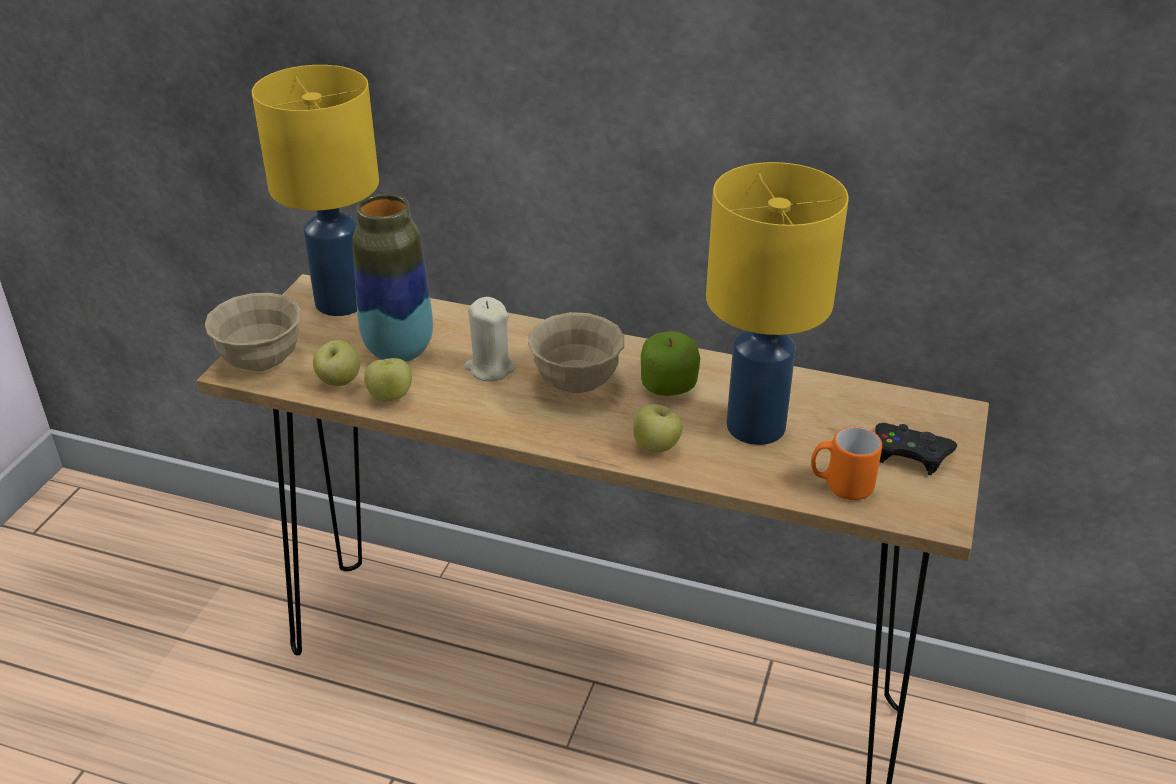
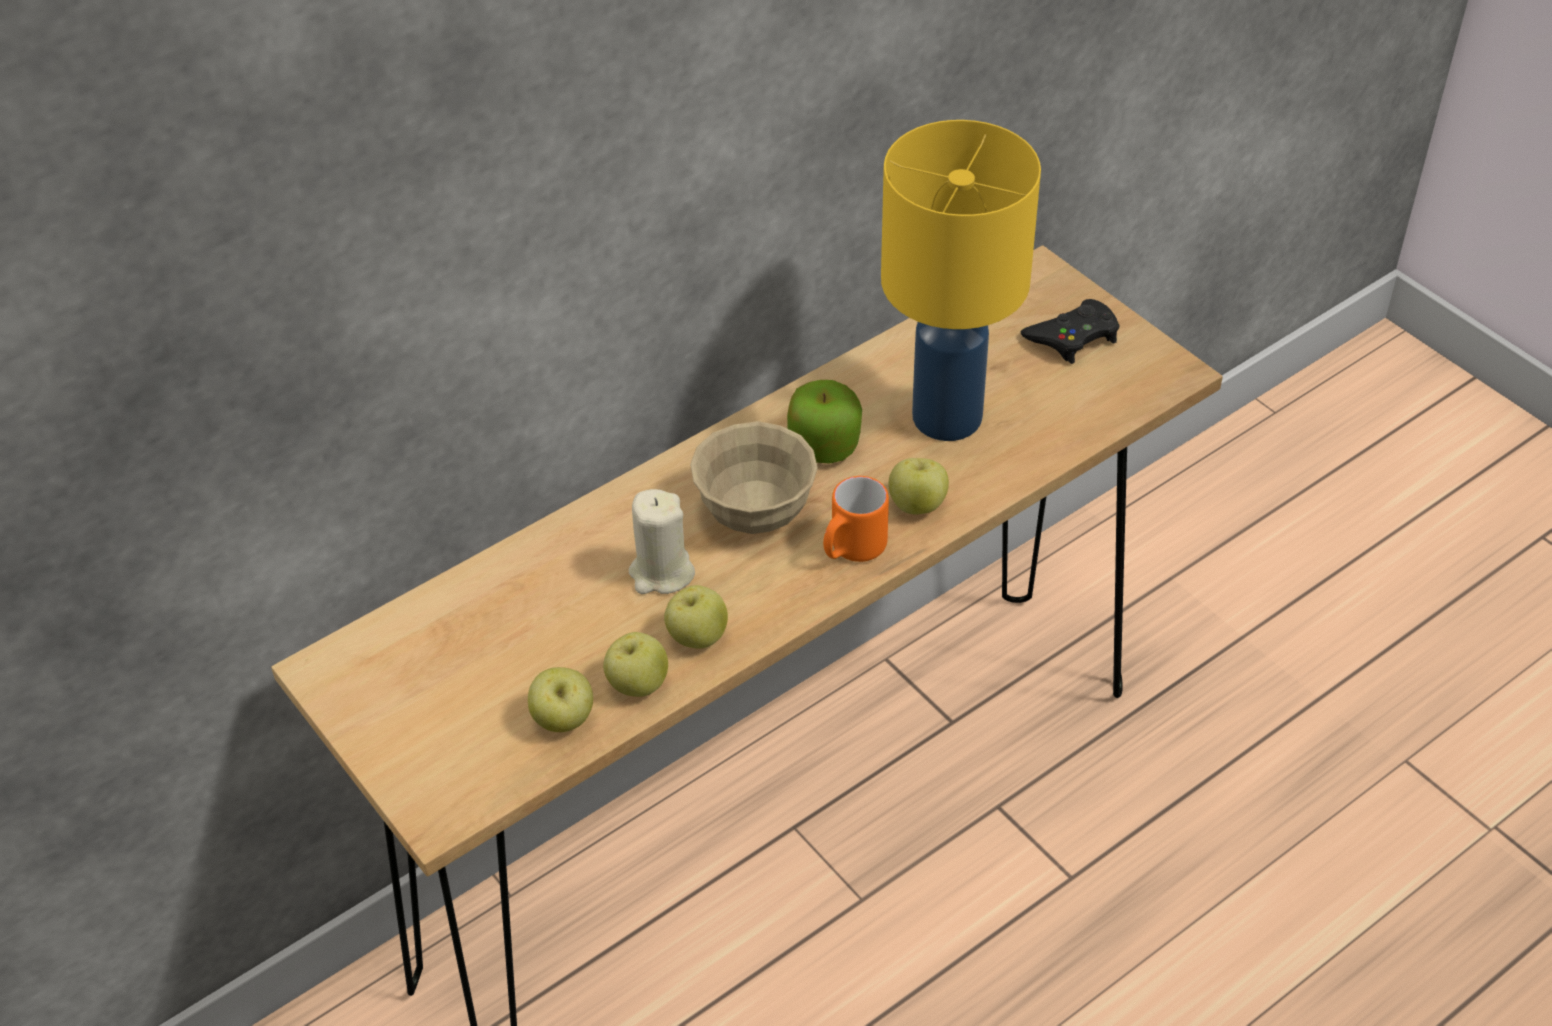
camera: 55 degrees left, 10 degrees up
beige bowl [205,293,301,371] -> none
yellow table lamp [252,65,379,316] -> none
vase [352,194,433,362] -> none
orange mug [811,427,882,500] -> orange mug moved to [823,476,889,562]
none -> apple [664,585,728,649]

